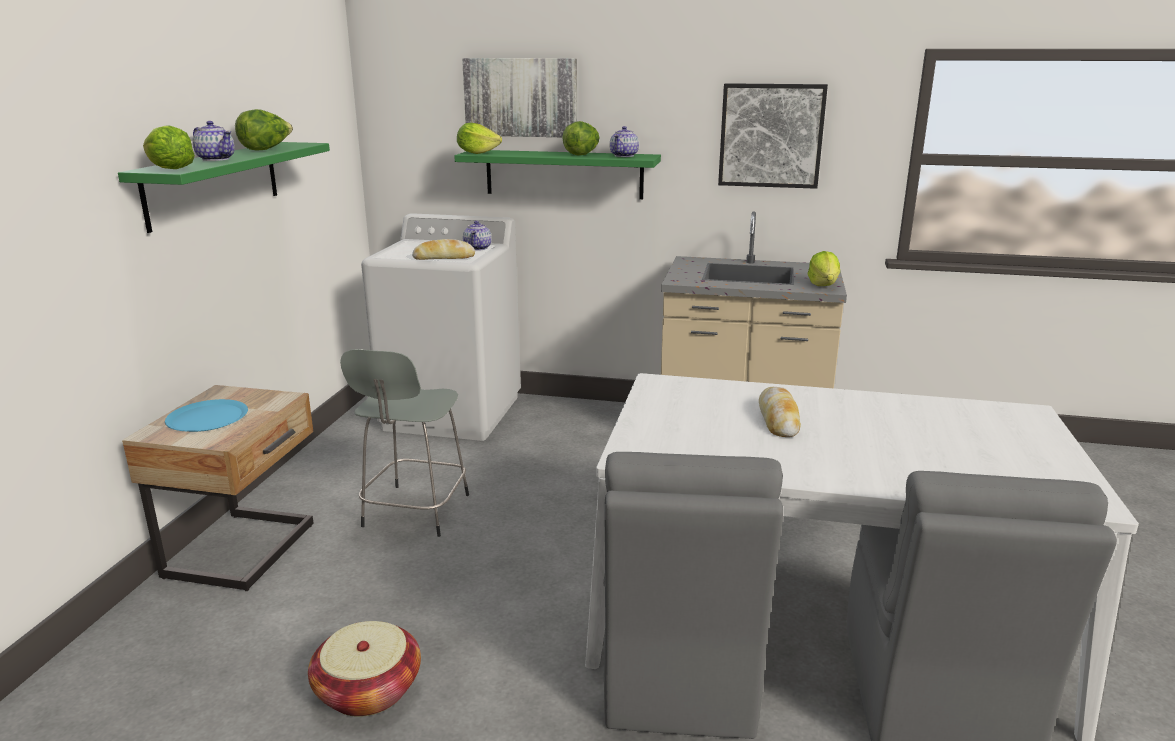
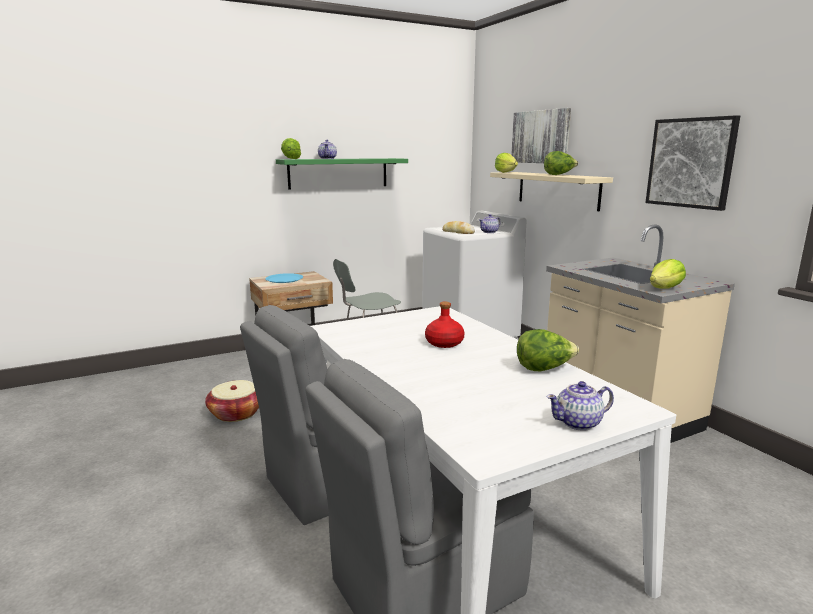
camera: 50 degrees right, 5 degrees down
lettuce [235,109,293,150] -> lettuce moved to [517,329,579,371]
green shelf [454,150,661,199] -> beige shelf [490,172,613,211]
teapot [610,126,639,157] -> teapot moved to [547,381,614,431]
bread [759,387,801,437] -> red bottle [425,301,464,348]

